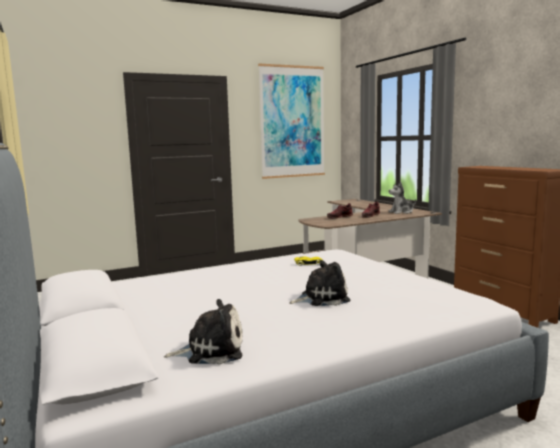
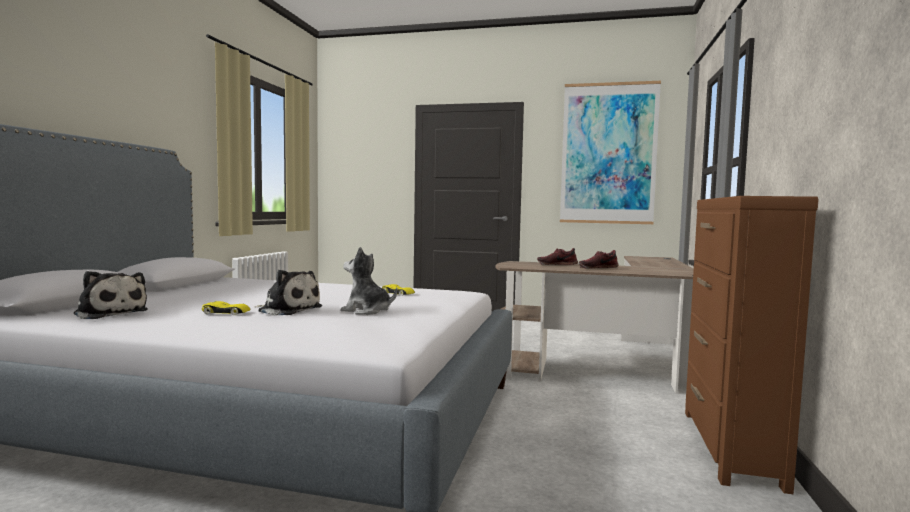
camera: 40 degrees right, 5 degrees down
plush toy [388,181,416,214] -> plush toy moved to [341,247,397,315]
none -> yellow toy car [202,301,250,315]

